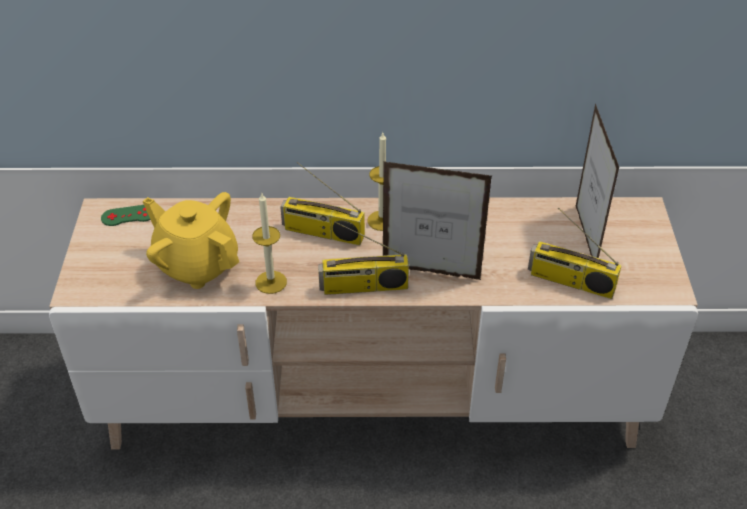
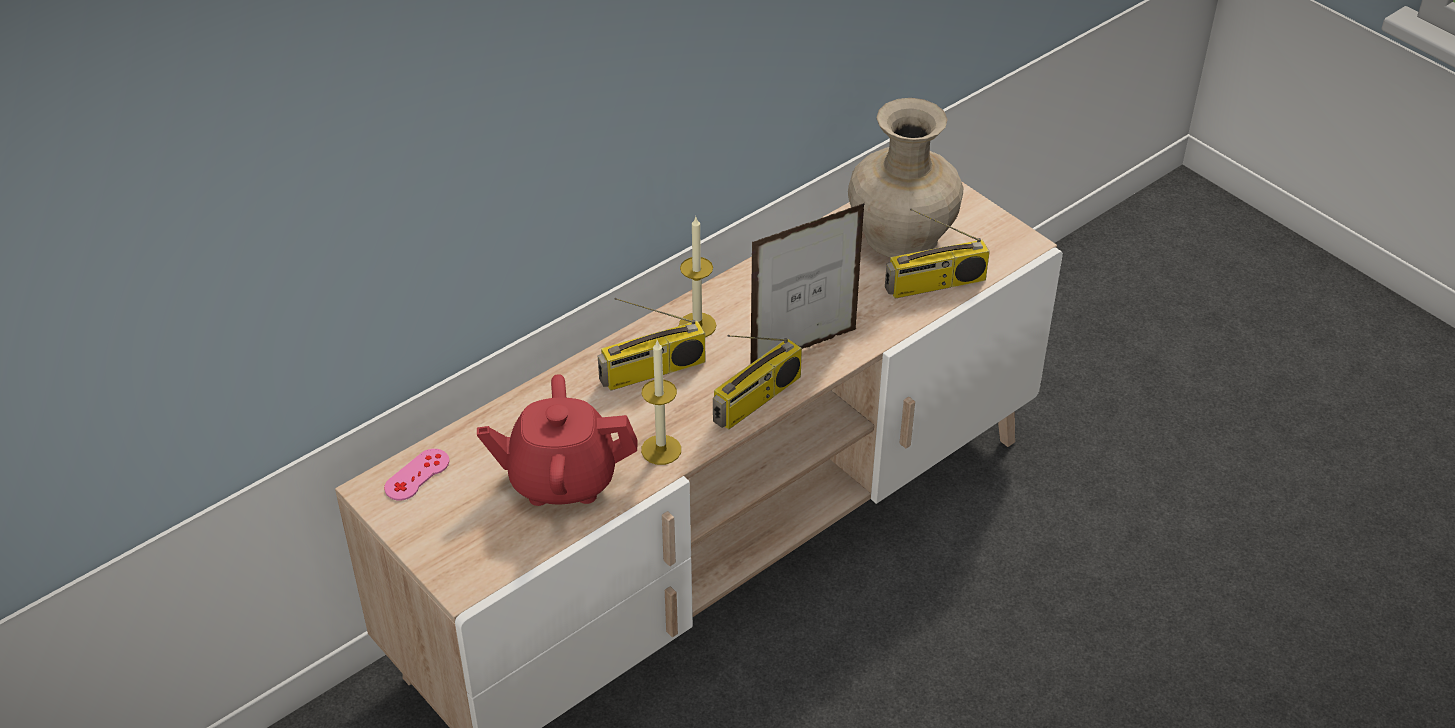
camera: 40 degrees left, 0 degrees up
green game controller [101,205,150,226] -> pink game controller [384,449,449,501]
yellow teapot [143,192,239,289] -> red teapot [477,374,638,506]
picture frame [576,103,619,258] -> beige vase [848,98,963,258]

